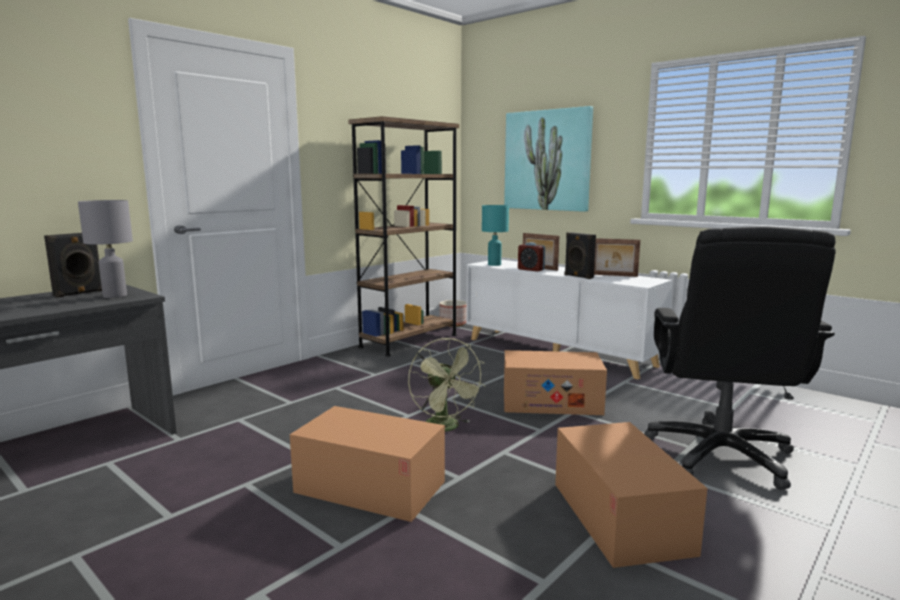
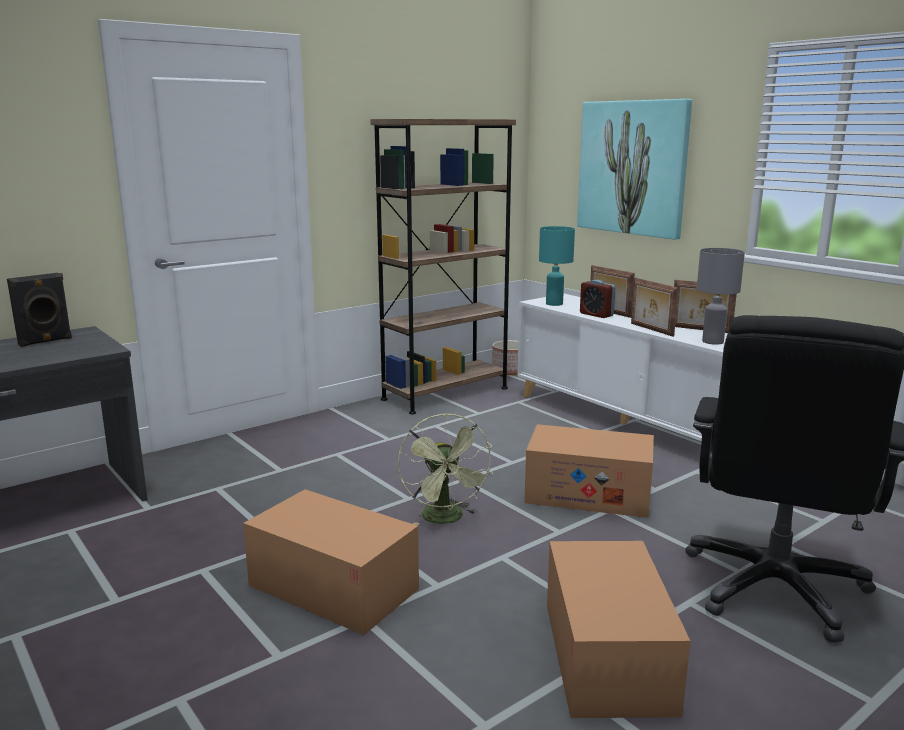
camera: 10 degrees right, 5 degrees up
grey table lamp [78,200,133,298] -> grey table lamp moved to [697,248,745,345]
black speaker [565,232,596,279] -> picture frame [631,278,678,337]

